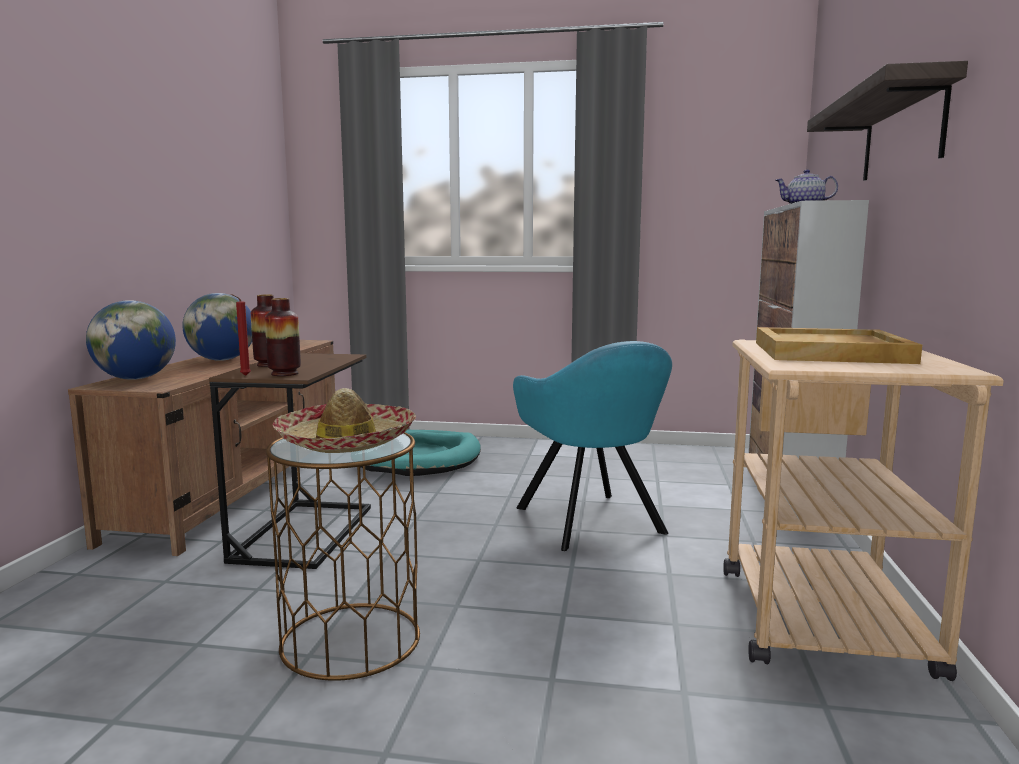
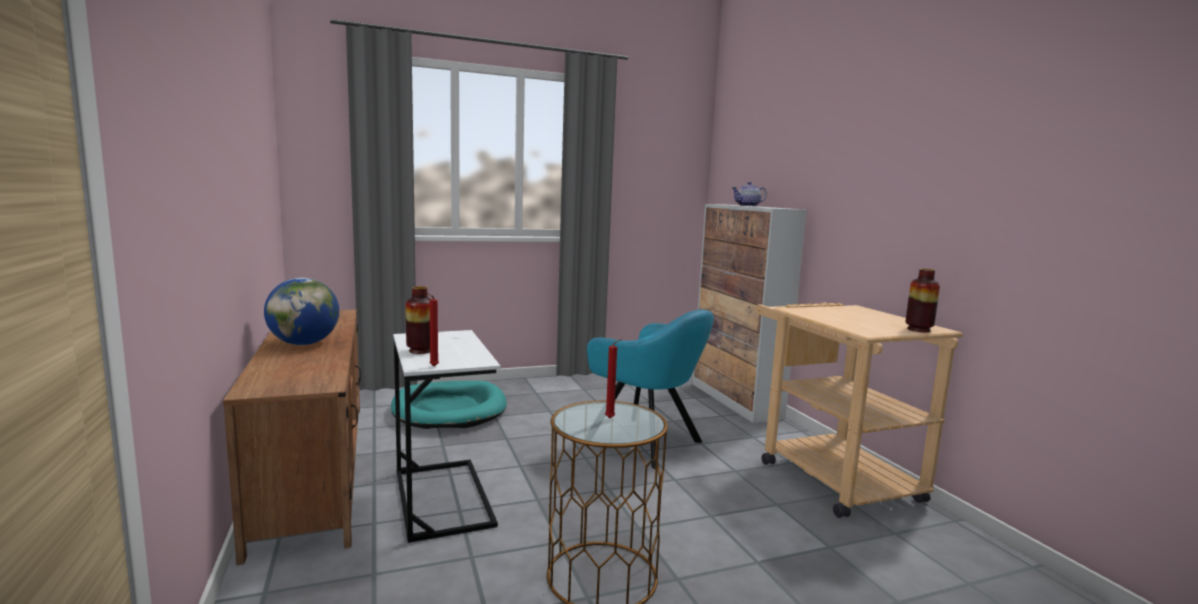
camera: 30 degrees left, 0 degrees up
globe [86,300,176,380] -> none
brown side table [209,353,371,569] -> white side table [393,330,501,543]
vase [265,298,301,376] -> vase moved to [905,268,940,332]
hat [273,388,416,453] -> red candle [605,339,622,418]
beige tray [756,327,922,364] -> none
shelf [807,61,968,181] -> none

